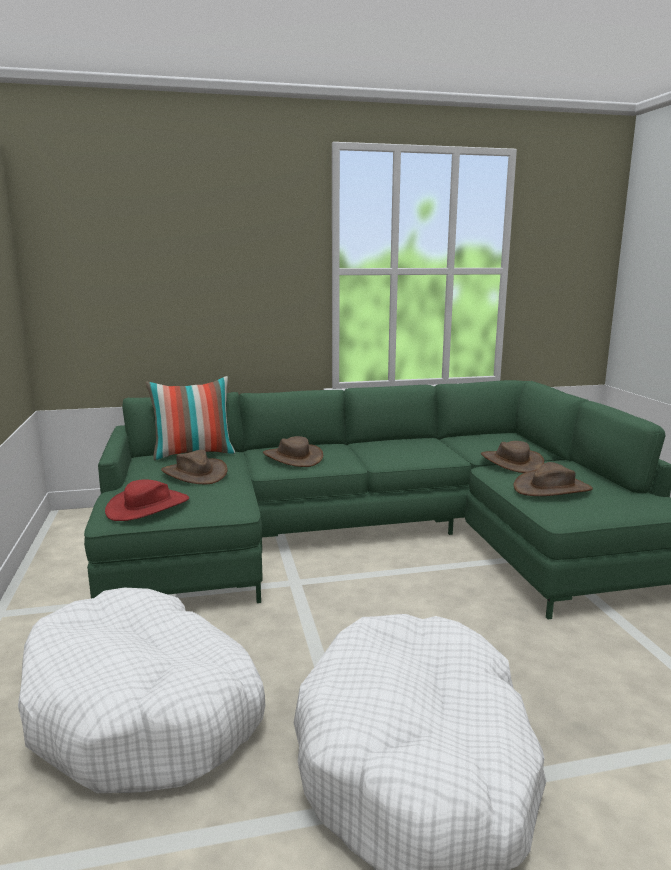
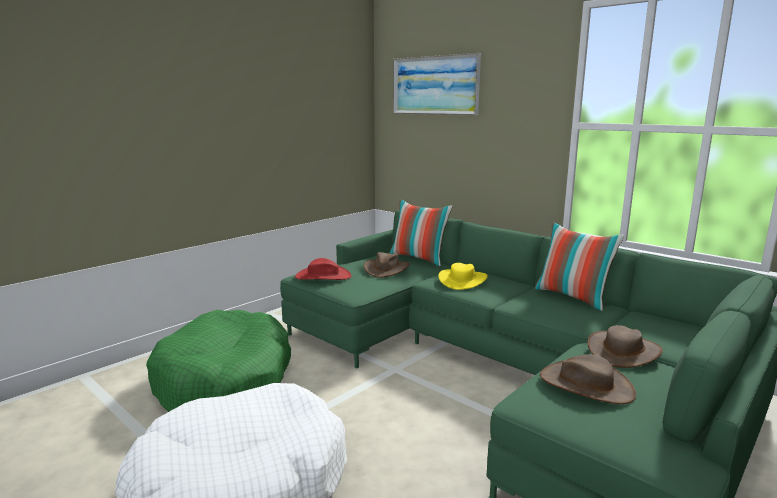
camera: 55 degrees right, 0 degrees up
white dog bed [18,588,265,793] -> green dog bed [146,310,291,412]
brown hat [263,436,323,467] -> yellow hat [438,263,488,290]
none -> picture [393,53,481,115]
none -> pillow [534,222,624,311]

